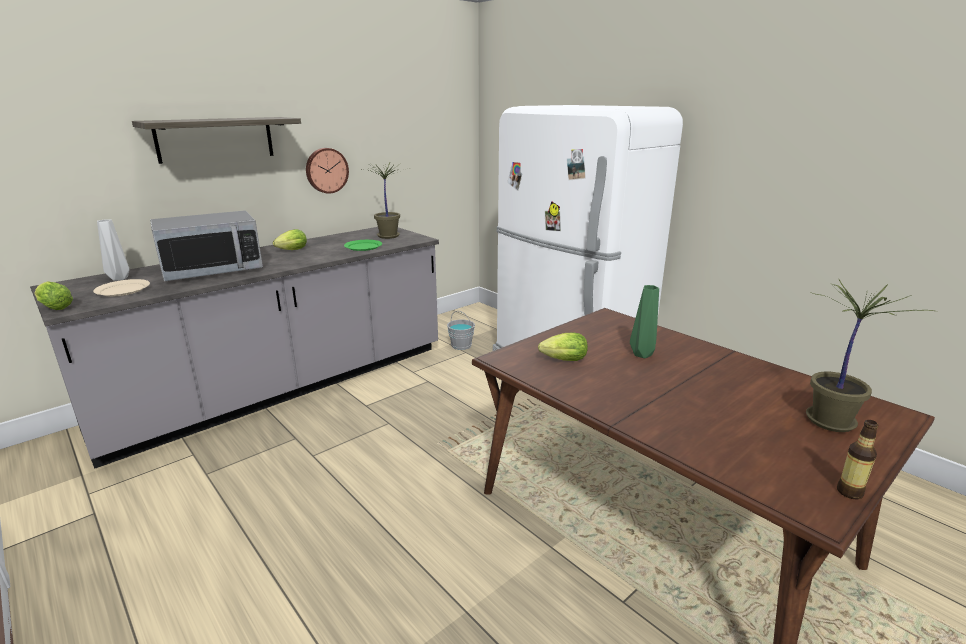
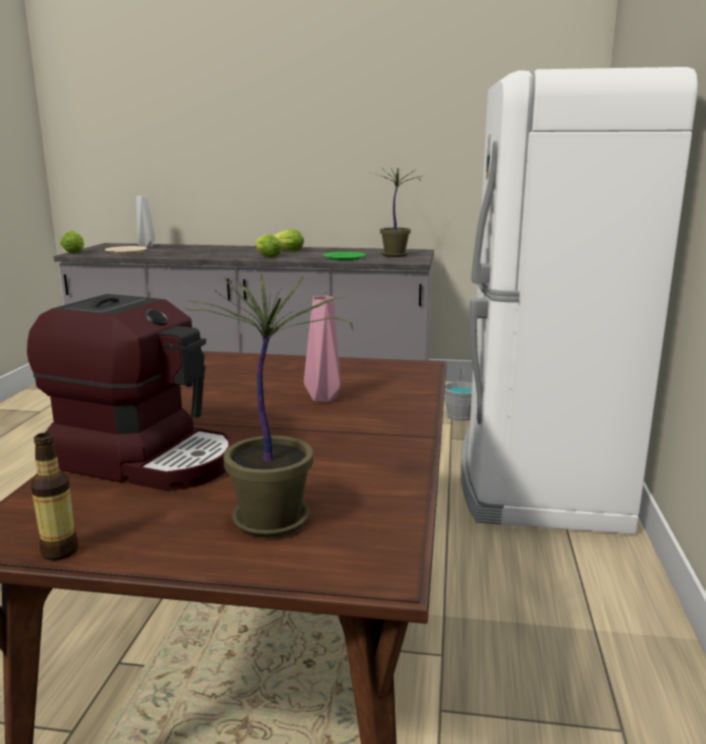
camera: 50 degrees right, 5 degrees down
shelf [132,117,301,164] -> none
microwave [150,210,263,281] -> none
wall clock [306,148,349,194] -> none
lettuce [538,333,588,361] -> lettuce moved to [255,234,282,258]
green vase [630,285,659,358] -> pink vase [304,296,340,403]
none -> coffee machine [27,294,232,491]

